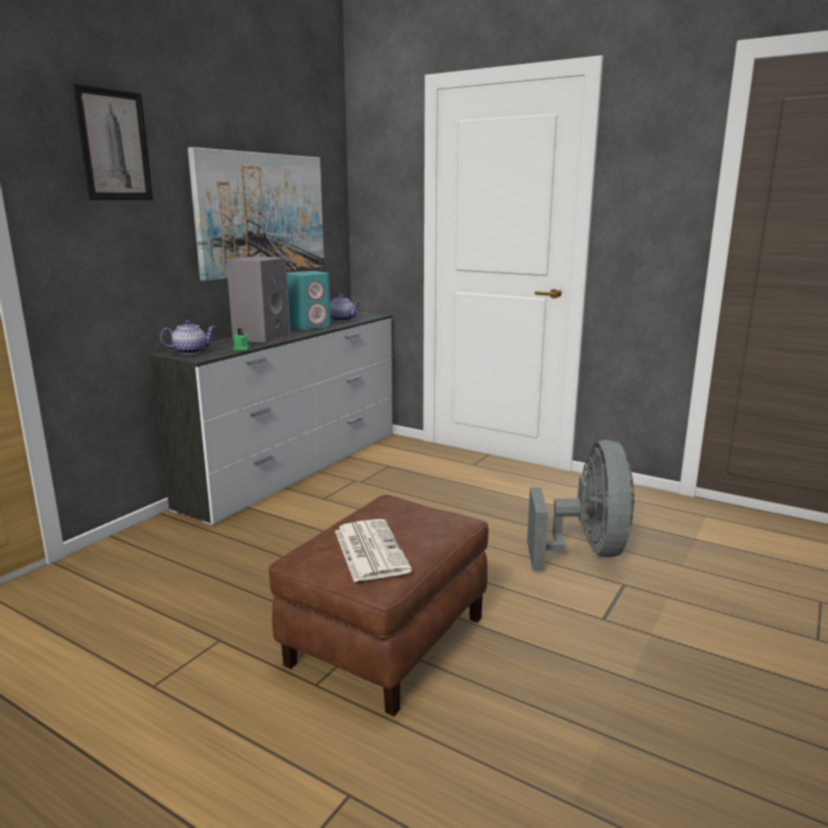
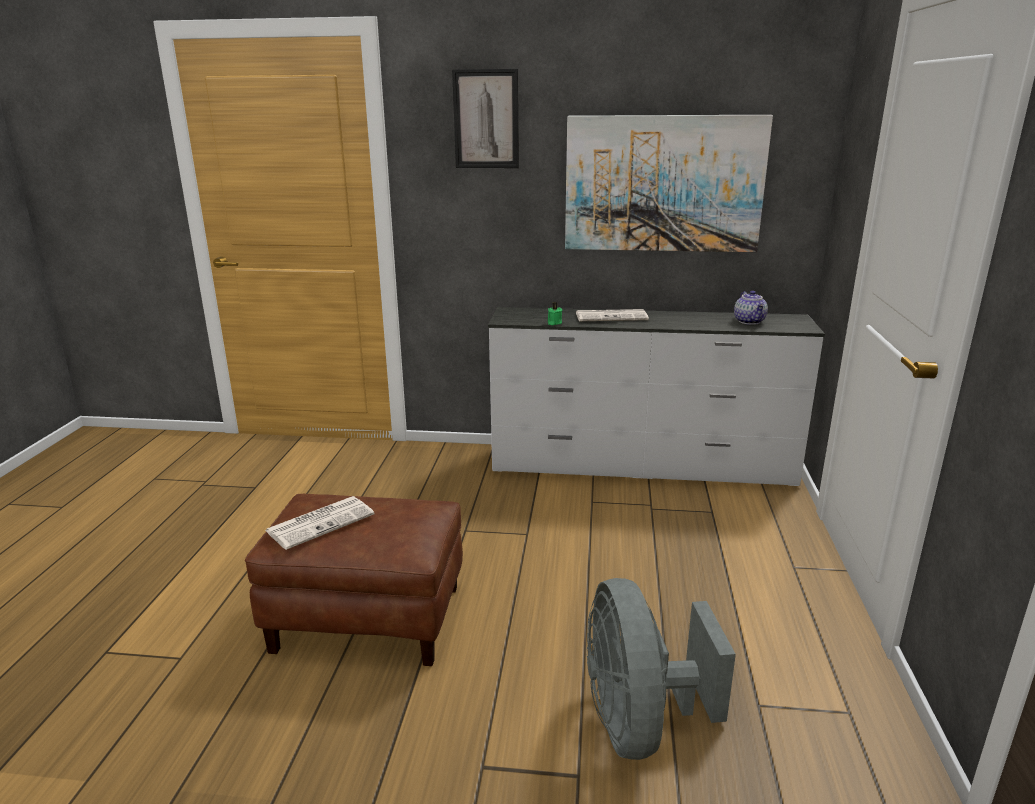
camera: 65 degrees right, 5 degrees up
teapot [160,320,215,354] -> none
grey speaker [226,256,290,343] -> newspaper [576,309,649,321]
turquoise speaker [287,271,331,330] -> none
grey fan [527,440,635,570] -> grey fan turned 105 degrees clockwise [587,578,736,760]

